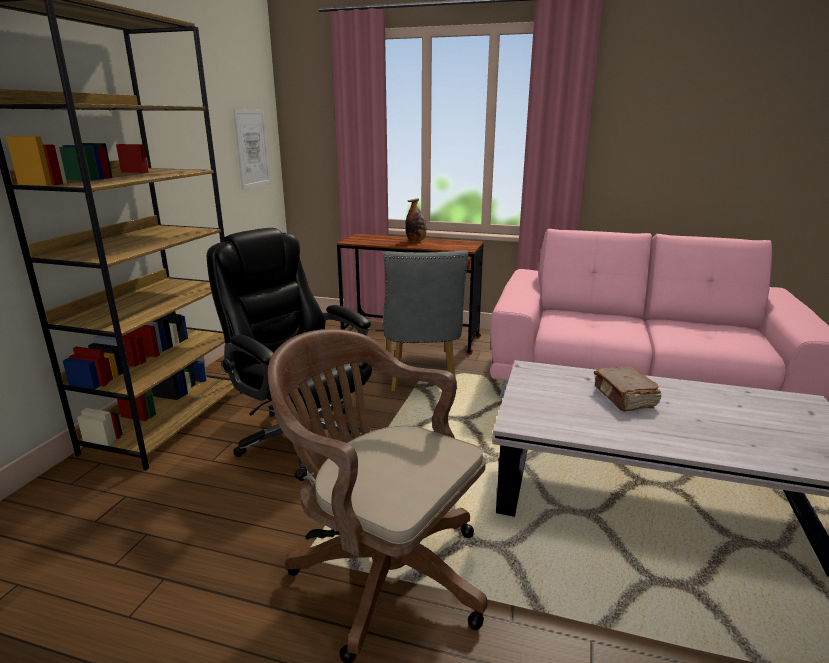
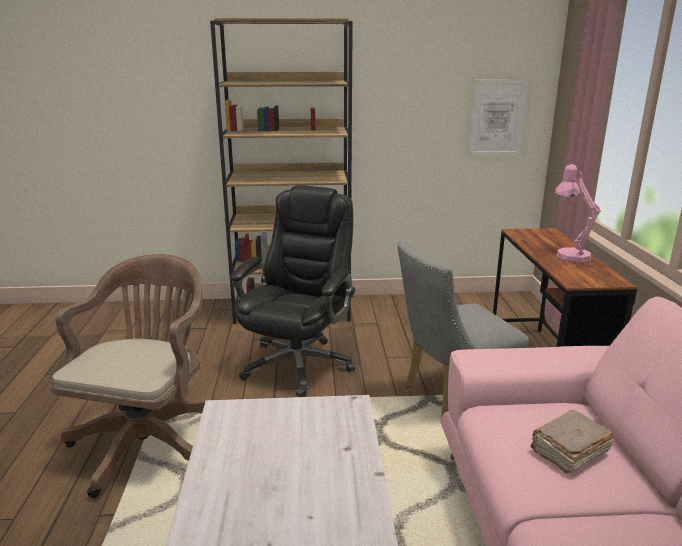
camera: 70 degrees right, 0 degrees up
bottle [405,199,426,242] -> pink table lamp [555,164,601,263]
brown book [594,366,661,412] -> brown book moved to [531,410,615,474]

